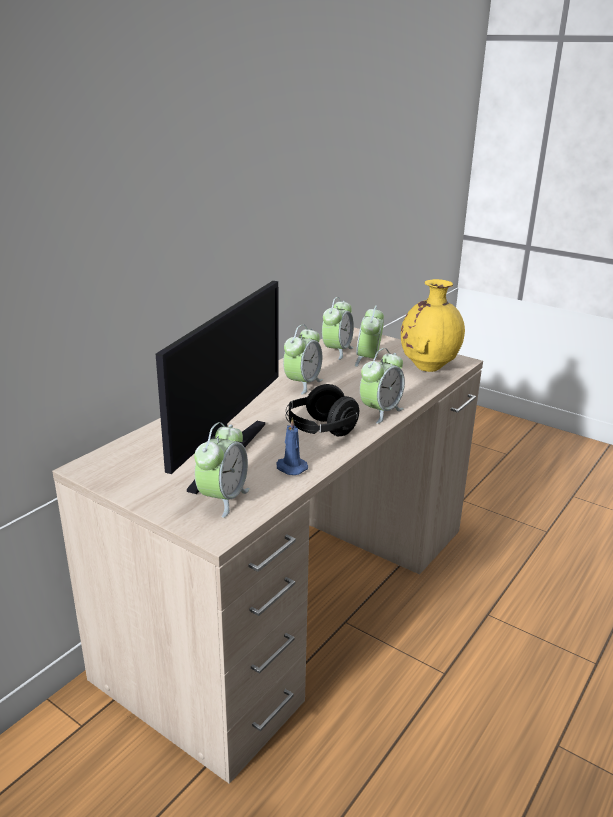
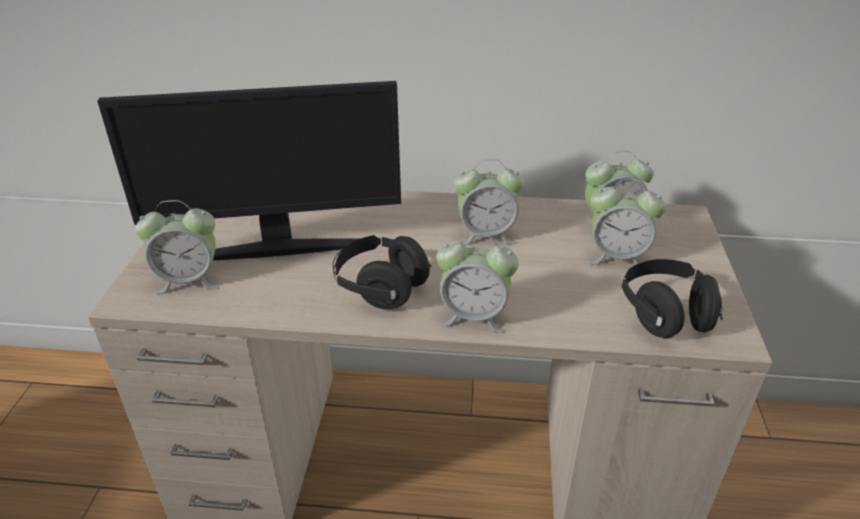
camera: 60 degrees right, 10 degrees up
blue candle [276,417,308,475] -> none
alarm clock [355,305,384,367] -> alarm clock turned 150 degrees counterclockwise [587,179,666,265]
yellow vase [401,279,465,372] -> black headphones [622,259,723,338]

